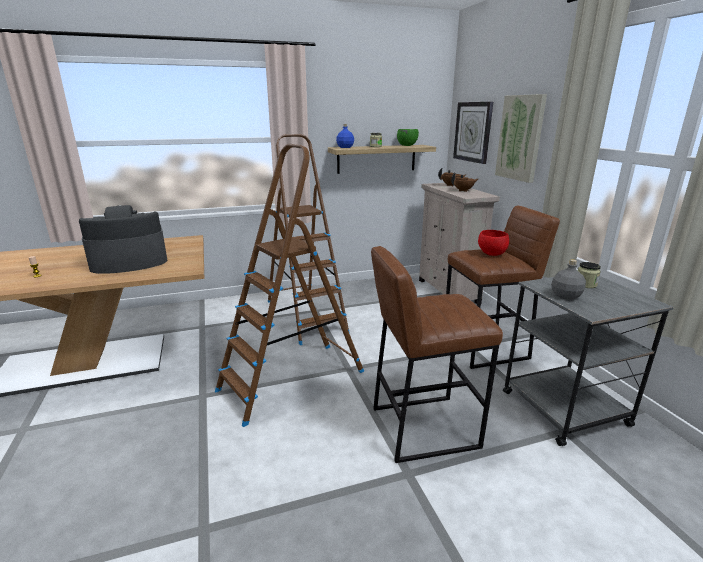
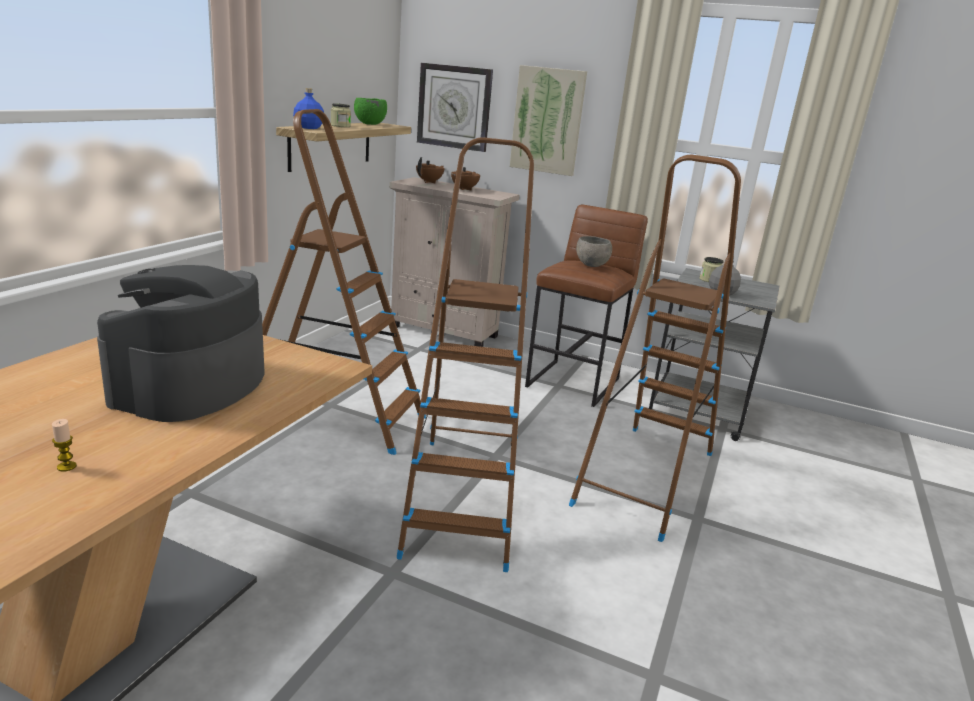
camera: 50 degrees left, 0 degrees up
brown stool [371,246,503,463] -> brown step ladder [569,155,741,542]
red bowl [478,230,509,256] -> grey bowl [576,236,612,267]

